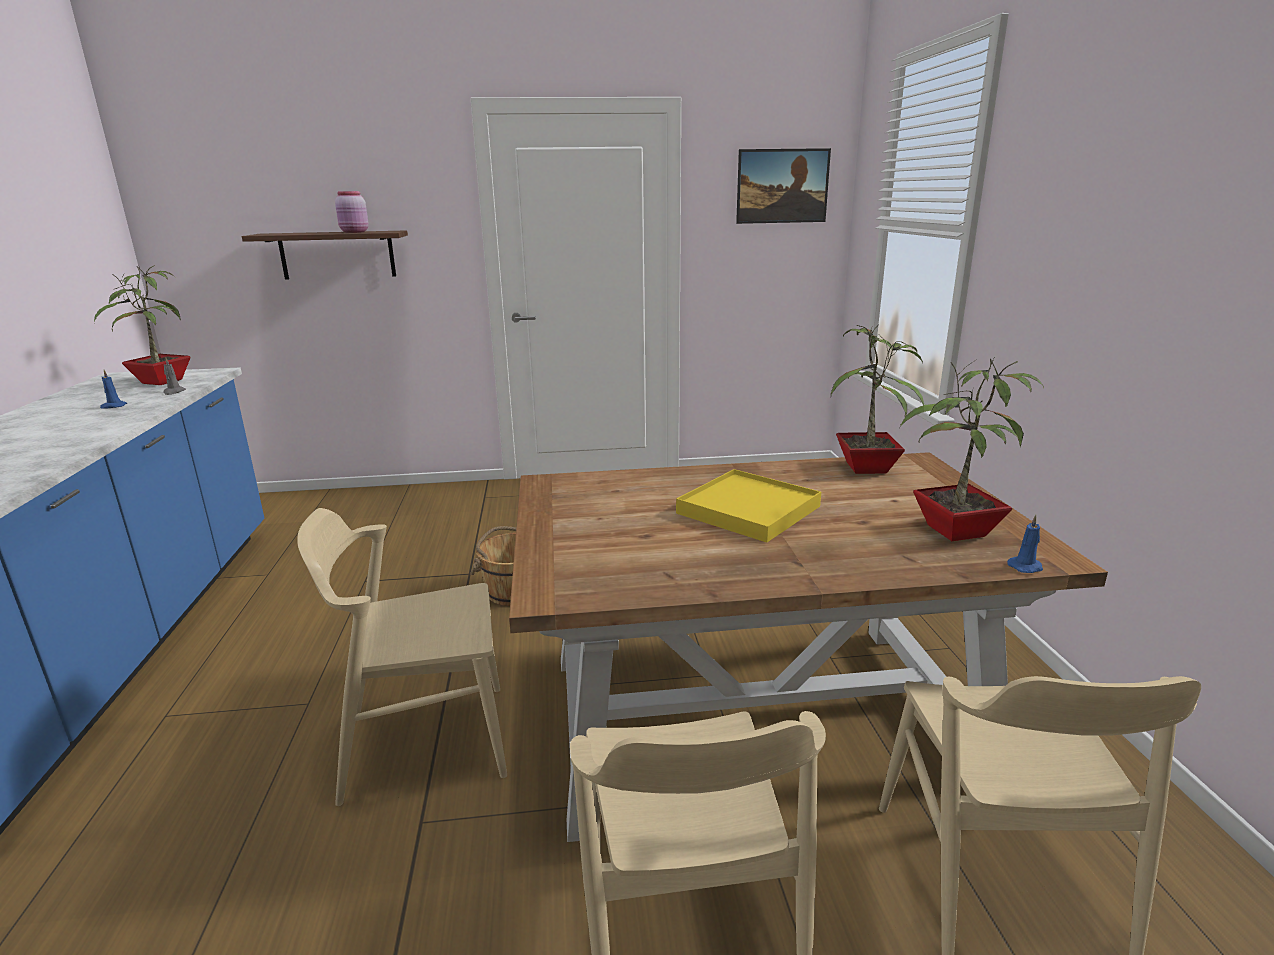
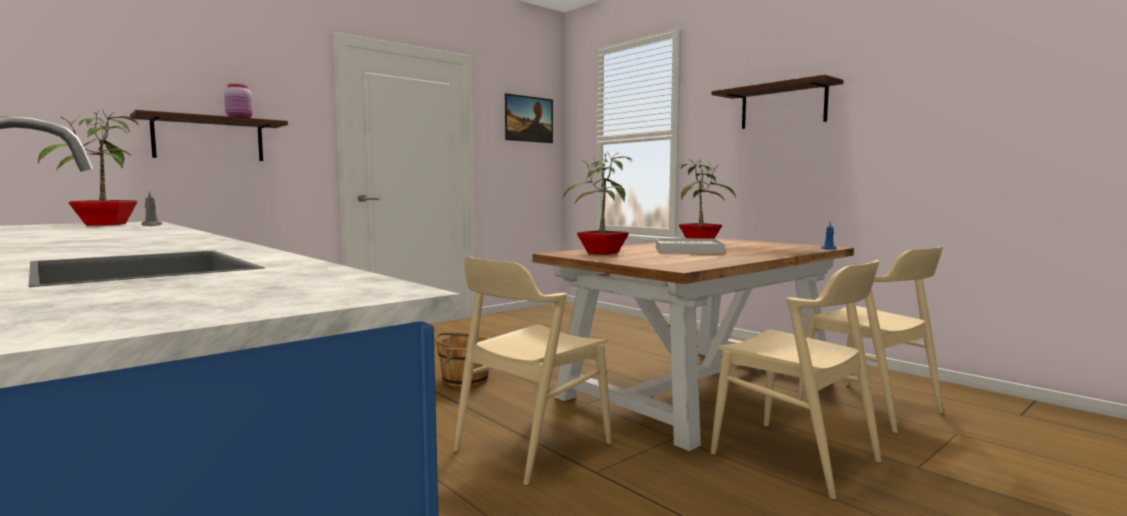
camera: 35 degrees left, 15 degrees down
blue candle [100,370,127,409] -> none
yellow tray [676,469,821,543] -> white tray [656,238,725,254]
potted plant [899,359,1044,541] -> potted plant moved to [562,151,633,255]
none -> shelf [712,75,844,129]

